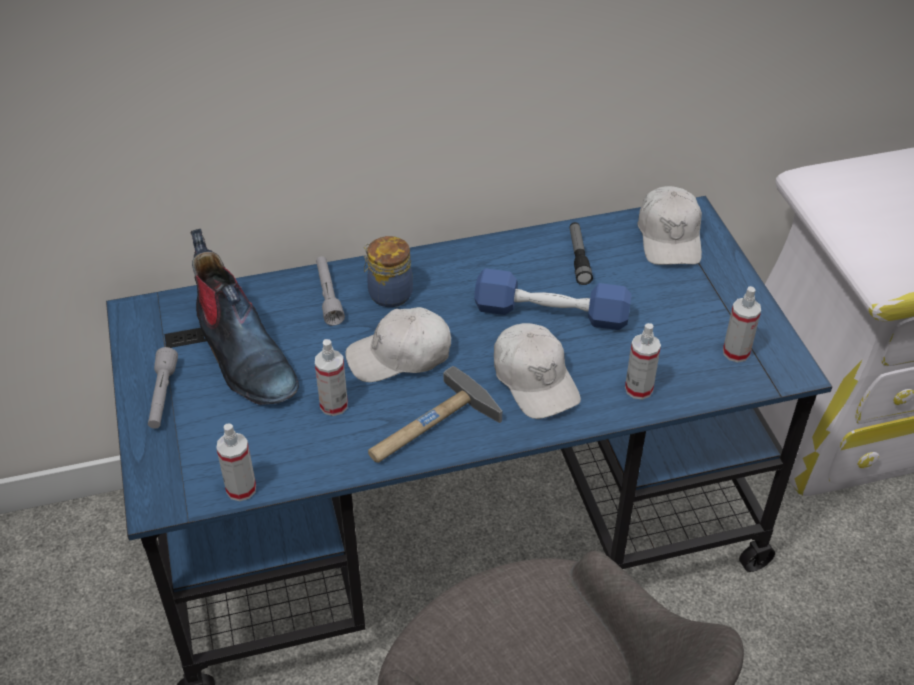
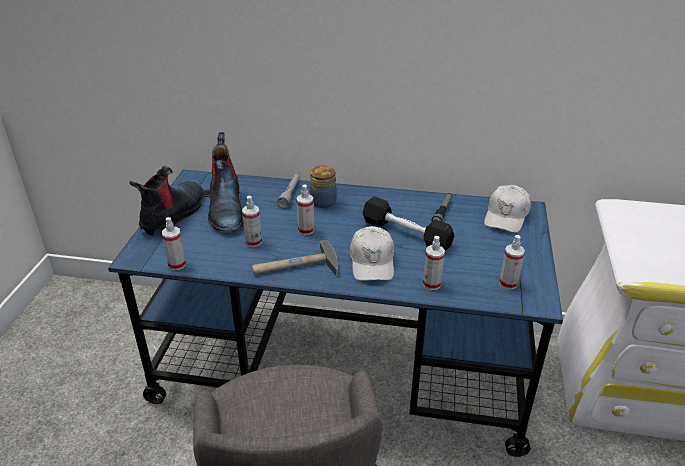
camera: 25 degrees right, 10 degrees down
grey flashlight [148,347,178,428] -> boot [129,166,204,236]
white cap [345,307,451,382] -> spray bottle [297,185,314,235]
blue dumbbell [474,268,632,330] -> black dumbbell [363,196,454,250]

